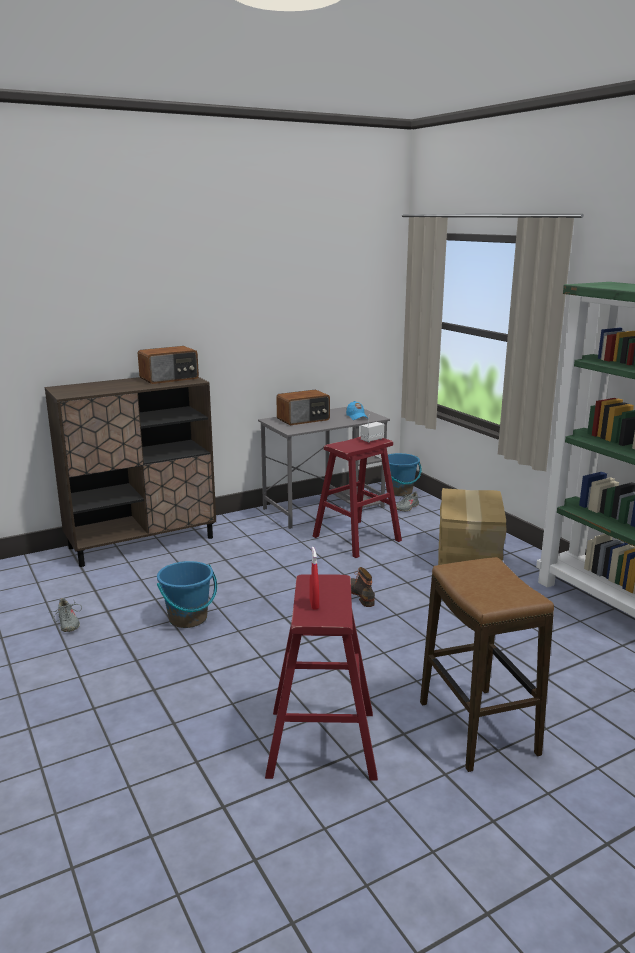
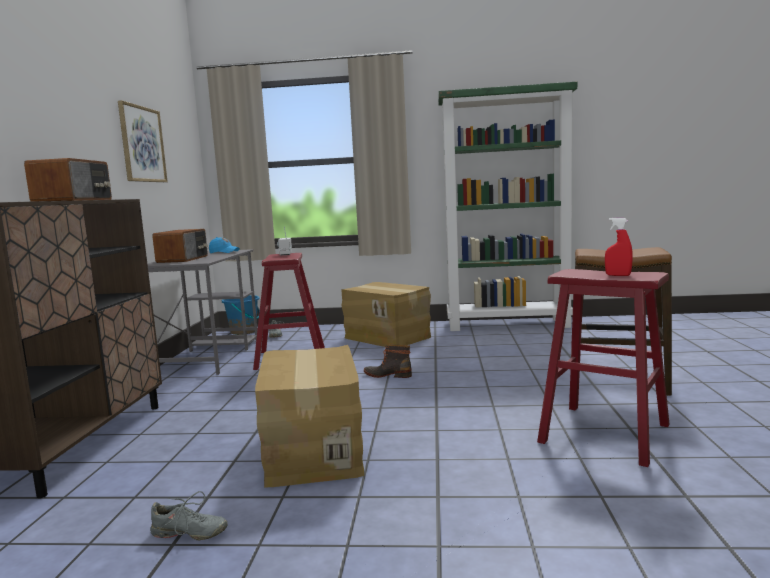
camera: 55 degrees left, 10 degrees down
blue bucket [157,561,217,628] -> cardboard box [255,345,364,488]
none -> picture [118,100,168,182]

